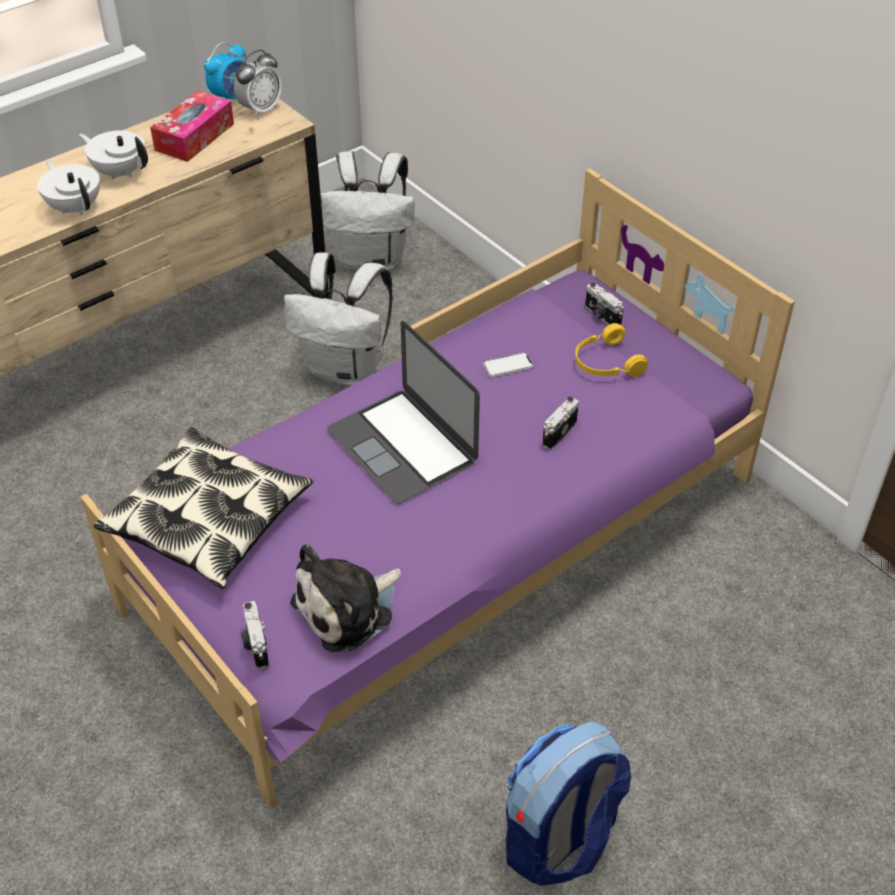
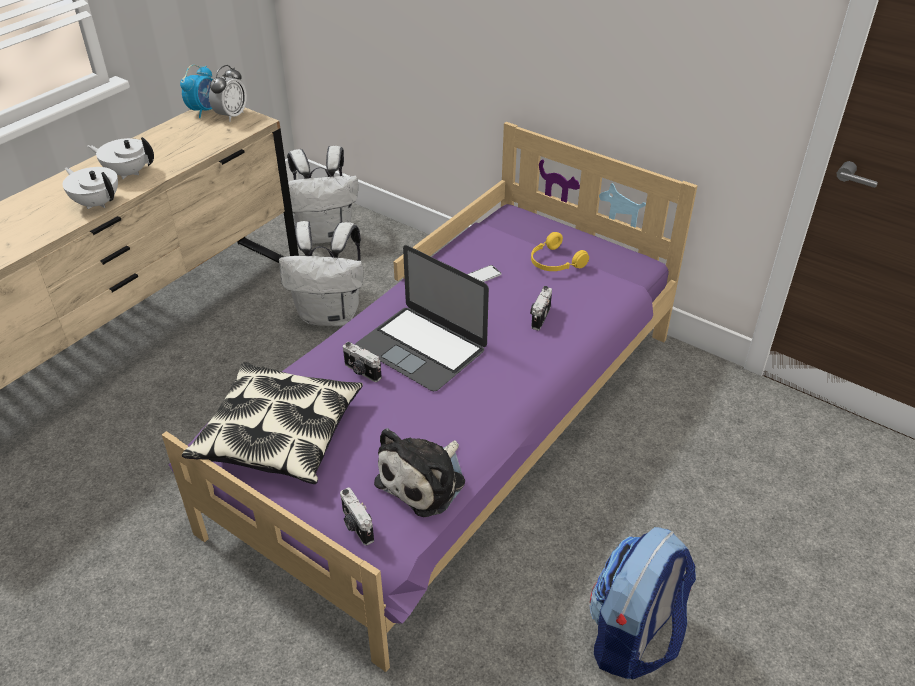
camera: 15 degrees left, 5 degrees down
tissue box [150,91,234,162] -> none
camera [585,282,624,325] -> camera moved to [343,342,382,382]

